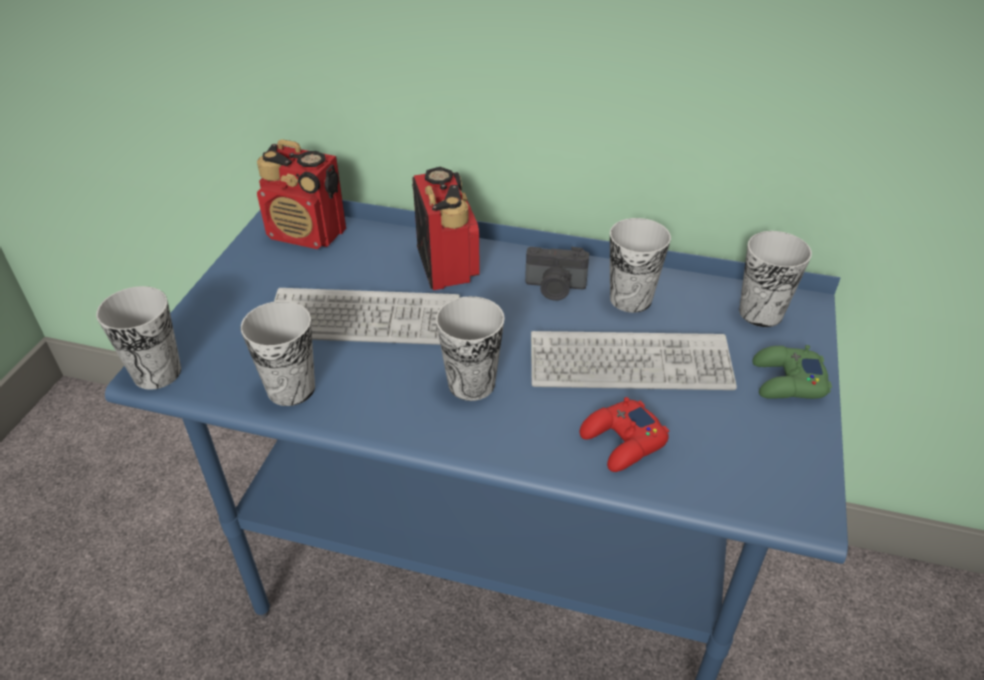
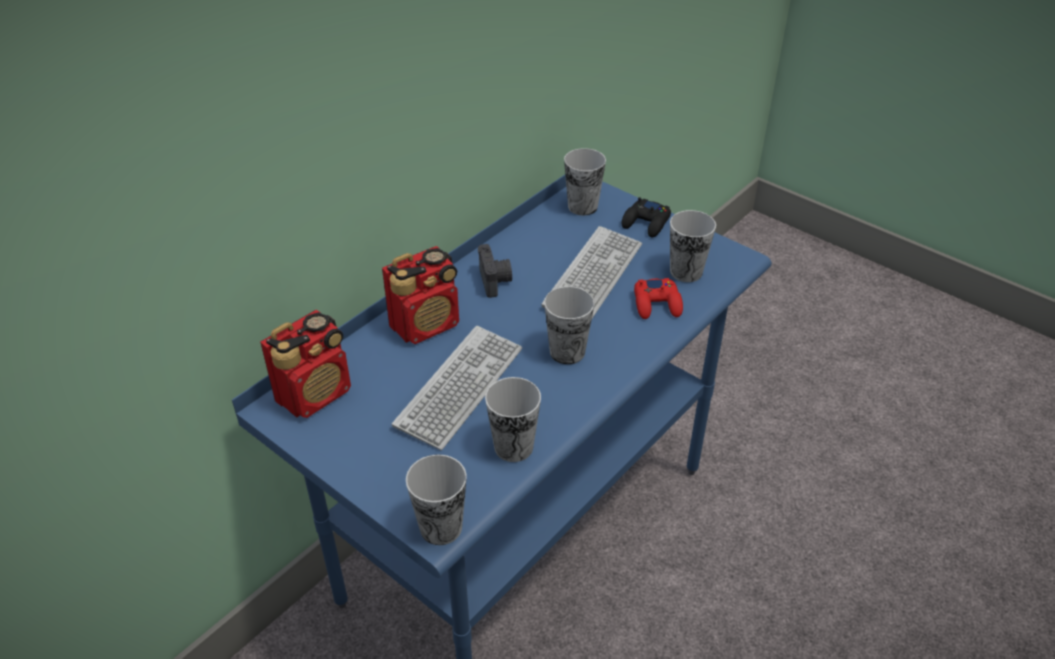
camera: 65 degrees left, 0 degrees up
radio [412,167,480,290] -> radio turned 135 degrees clockwise [382,246,459,344]
camera [525,246,589,301] -> camera turned 45 degrees counterclockwise [478,244,512,298]
cup [610,218,671,313] -> cup moved to [670,210,716,282]
green game controller [752,345,832,399] -> black game controller [621,197,671,237]

